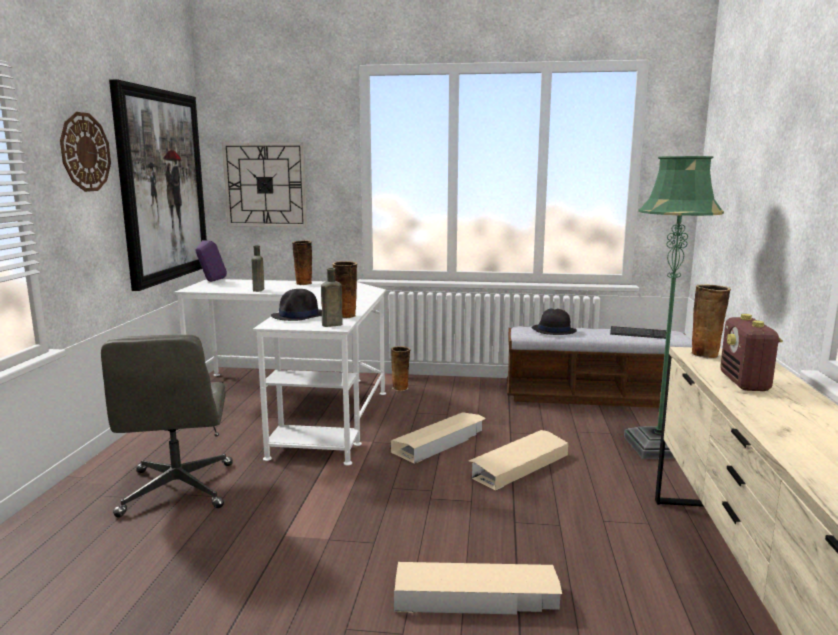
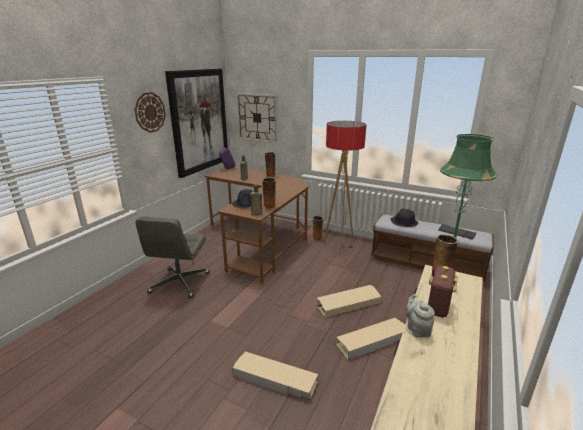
camera: 20 degrees right, 10 degrees up
white desk [174,279,386,466] -> brown desk [205,167,309,285]
beige storage box [391,412,486,464] -> beige storage box moved to [336,318,405,360]
none -> floor lamp [324,121,366,256]
none -> grey teapot [406,294,435,338]

